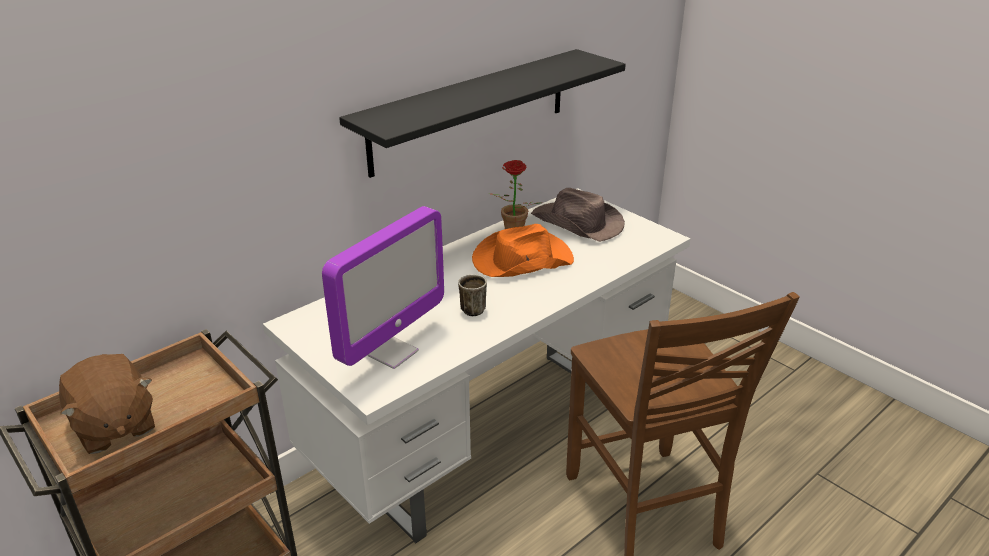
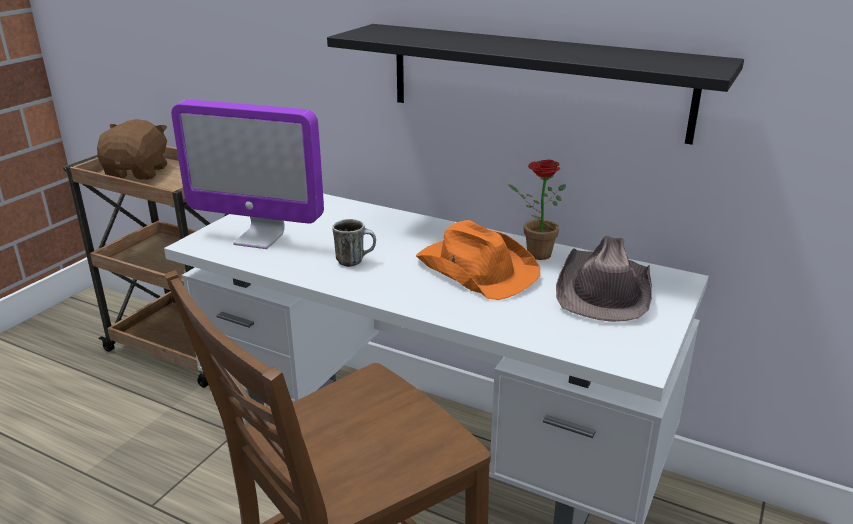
camera: 70 degrees right, 5 degrees down
brown plush toy [59,354,155,454] -> brown plush toy turned 150 degrees clockwise [97,119,168,180]

